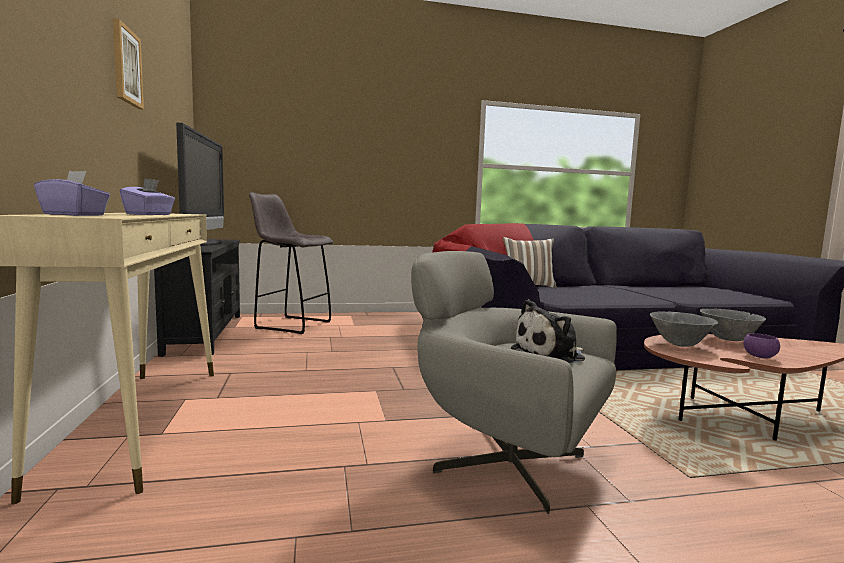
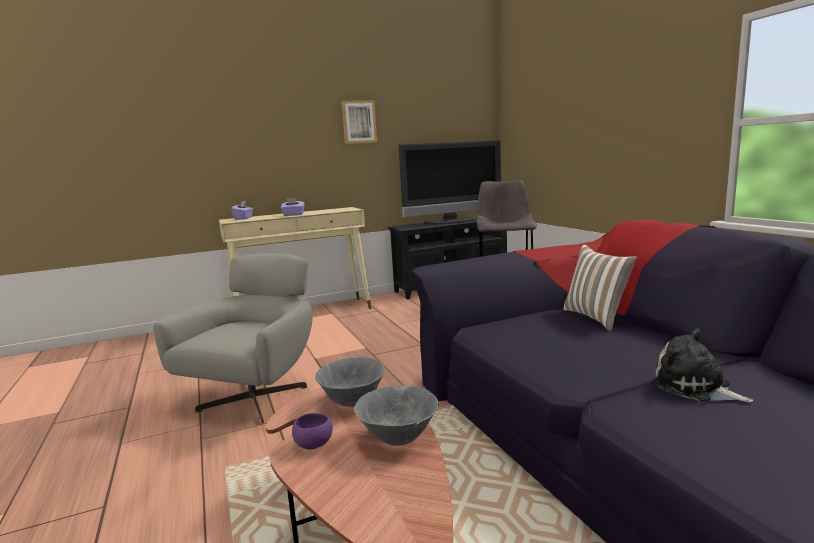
camera: 80 degrees right, 5 degrees up
plush toy [511,299,585,363] -> plush toy moved to [653,329,753,402]

